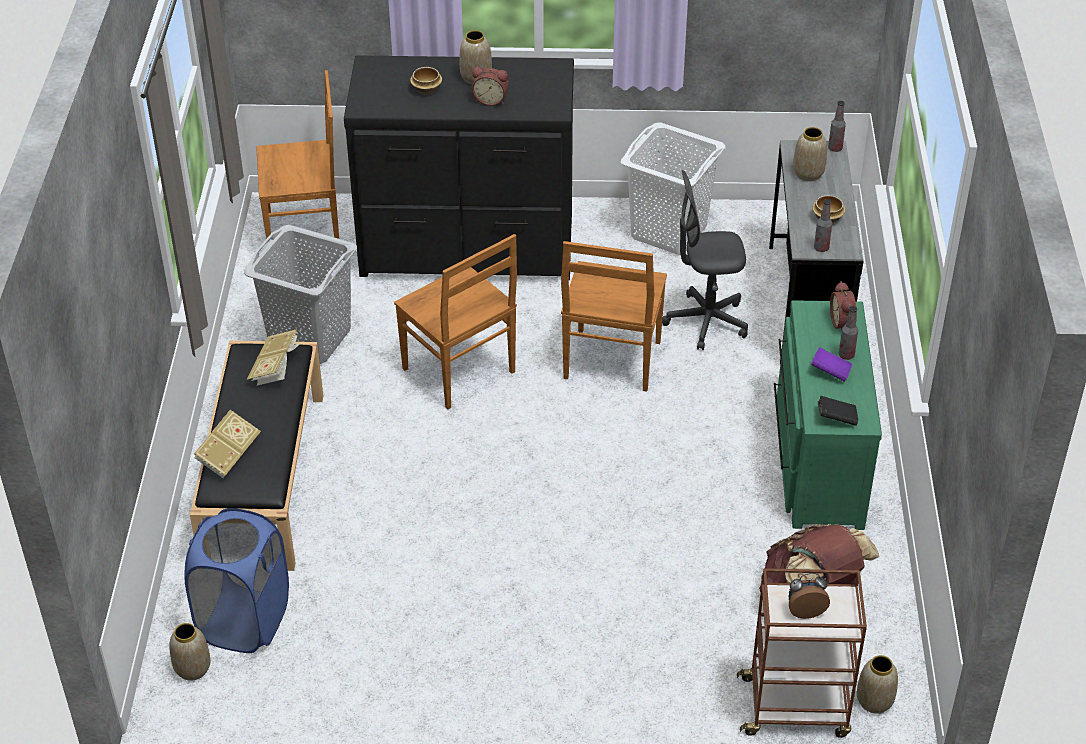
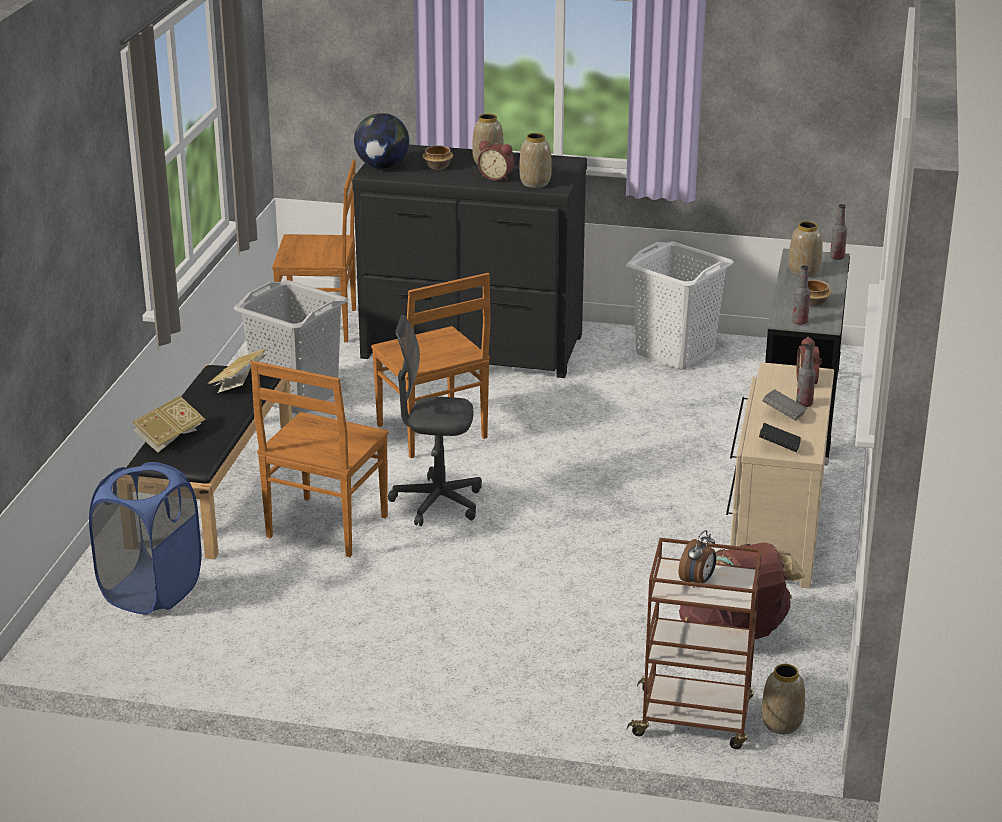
camera: 10 degrees right, 15 degrees down
vase [169,623,210,681] -> vase moved to [519,133,552,188]
brown chair [561,241,667,392] -> brown chair moved to [251,361,388,557]
grey office chair [662,170,748,350] -> grey office chair moved to [388,315,482,526]
green dresser [774,300,882,530] -> beige dresser [726,362,834,589]
alarm clock [789,573,830,619] -> alarm clock turned 120 degrees clockwise [679,530,716,587]
purple book [811,347,852,382] -> grey book [762,389,807,421]
none -> globe [354,113,409,169]

